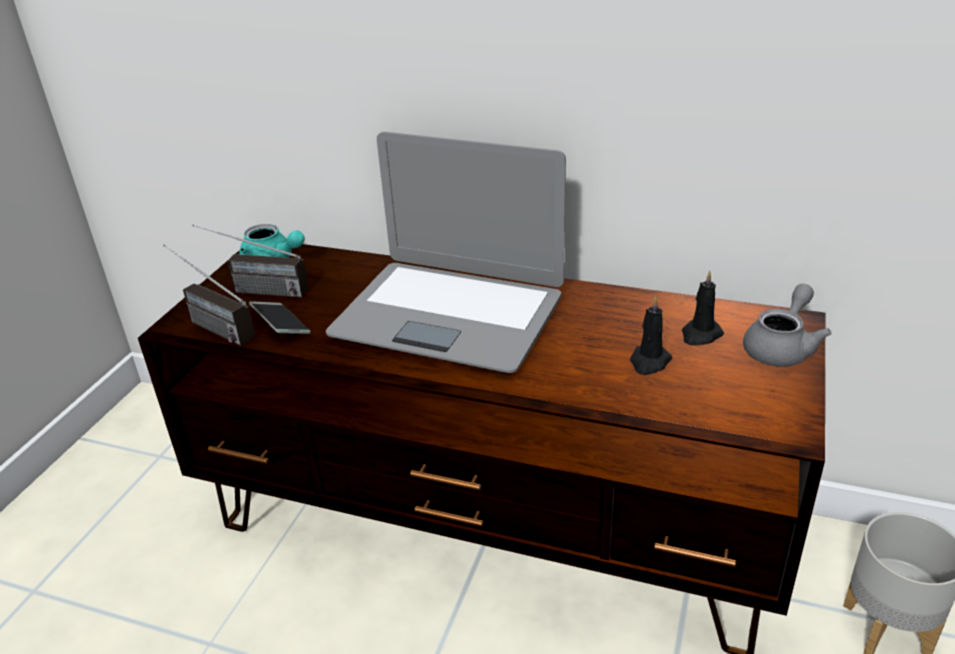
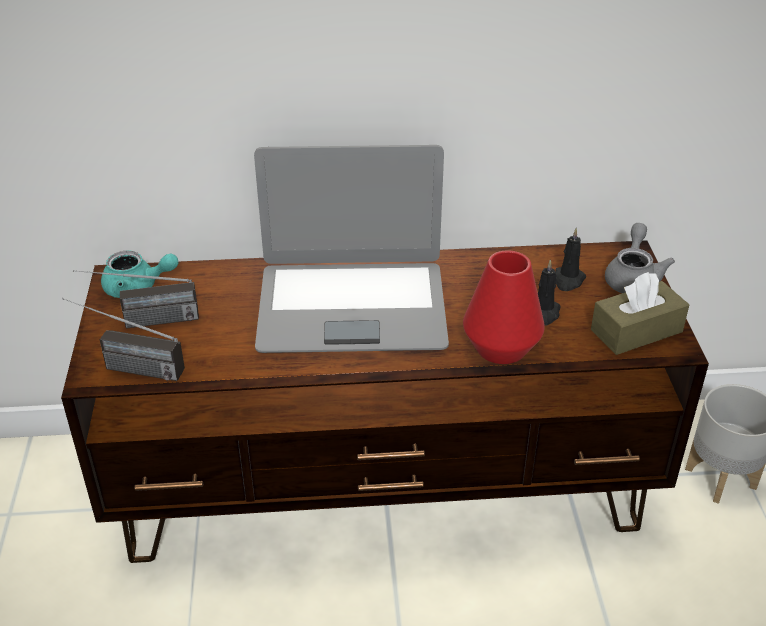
camera: 25 degrees left, 5 degrees up
phone [249,301,311,334] -> none
none -> red vase [463,250,545,364]
none -> brown tissue box [591,272,690,355]

